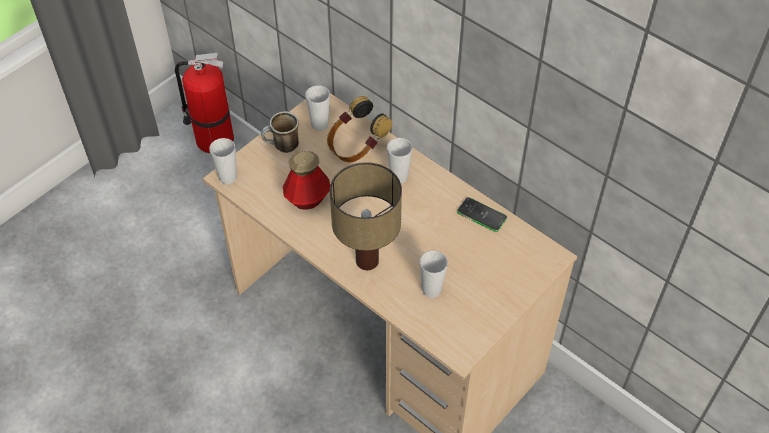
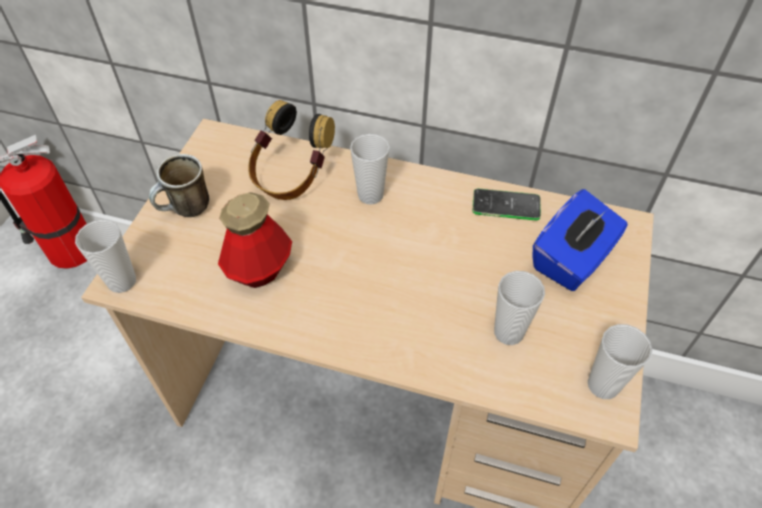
camera: 25 degrees left, 0 degrees up
cup [305,85,330,131] -> cup moved to [588,324,653,399]
table lamp [330,162,402,270] -> none
none -> blue tissue box [532,189,628,291]

